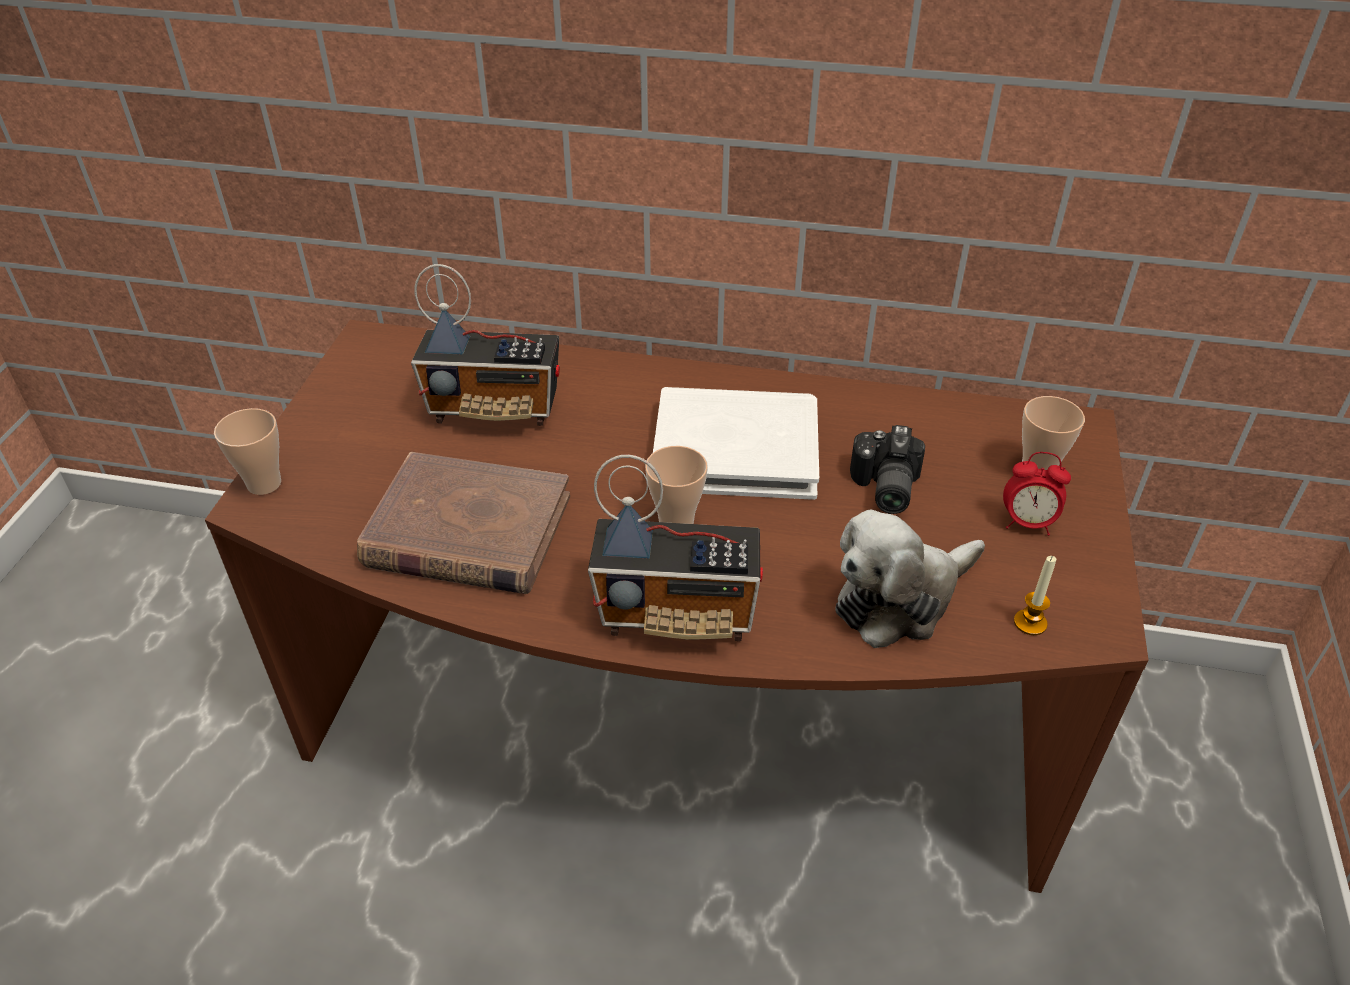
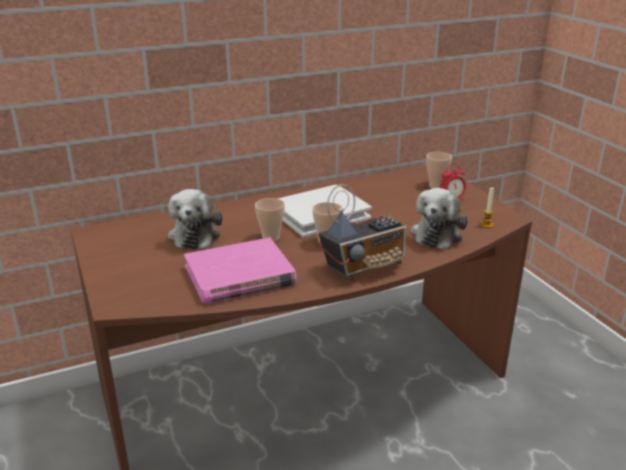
camera: 35 degrees left, 15 degrees down
cup [214,408,281,495] -> cup moved to [255,198,285,242]
brown book [357,452,570,594] -> pink book [184,237,297,304]
radio [411,264,560,426] -> plush toy [168,189,222,249]
camera [850,425,925,514] -> none

